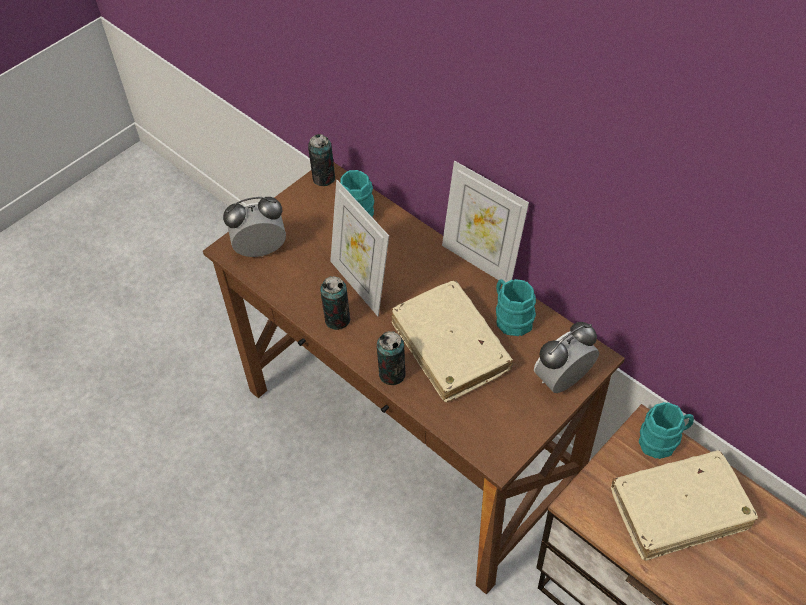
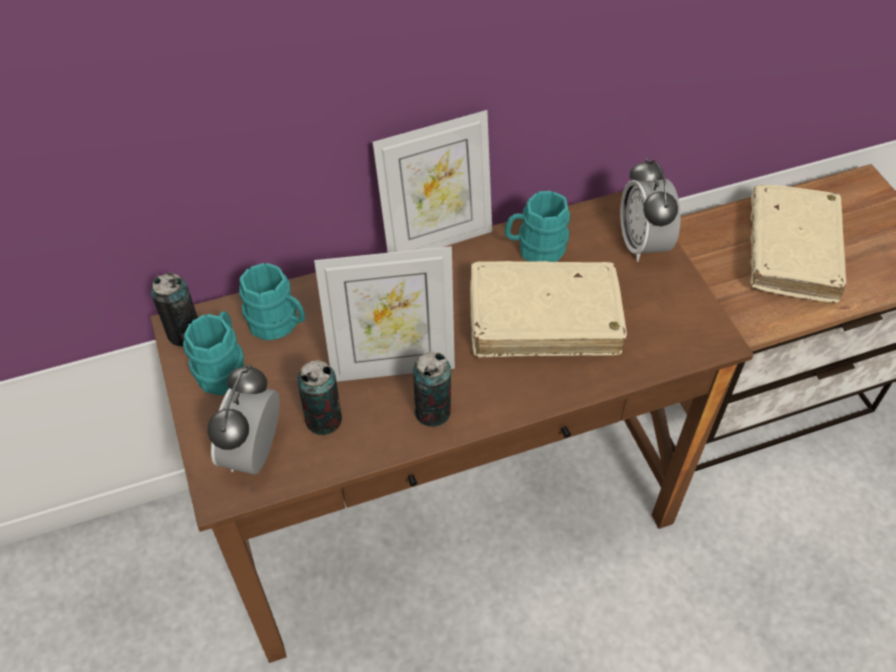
camera: 65 degrees left, 0 degrees up
can [377,331,406,385] -> can moved to [297,360,342,435]
turquoise mug [639,402,694,459] -> turquoise mug moved to [183,311,245,395]

